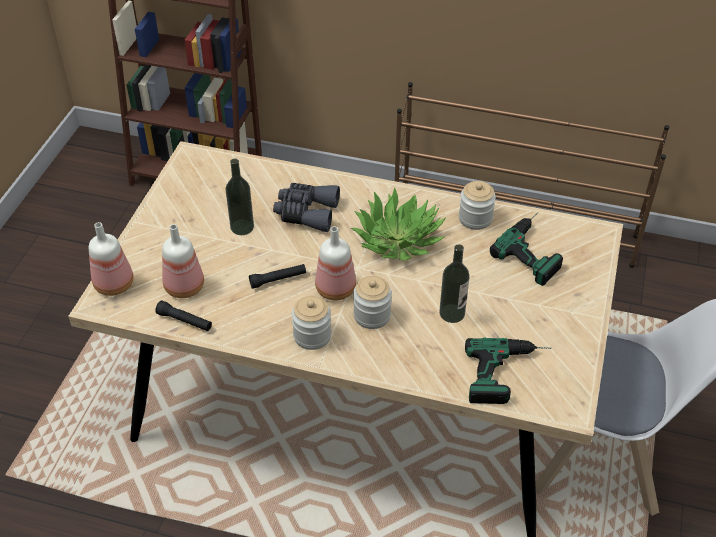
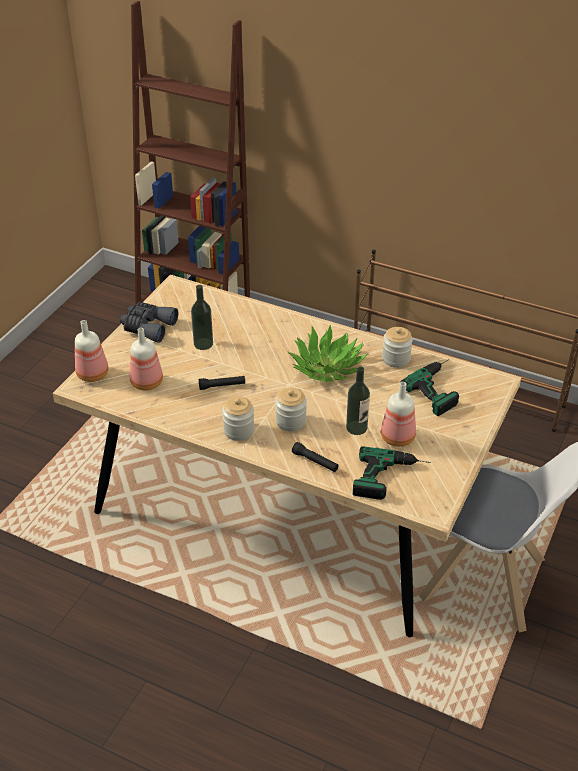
camera: 10 degrees right, 5 degrees down
black flashlight [155,301,212,331] -> black flashlight moved to [292,442,339,472]
grey binoculars [273,183,340,232] -> grey binoculars moved to [120,302,178,343]
bottle [315,226,356,300] -> bottle moved to [381,382,416,447]

